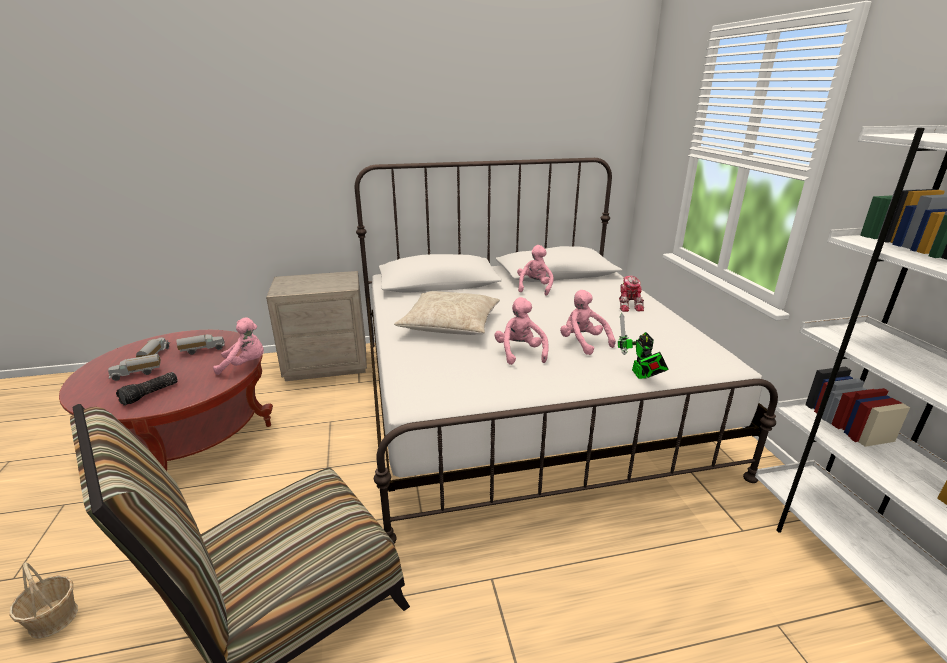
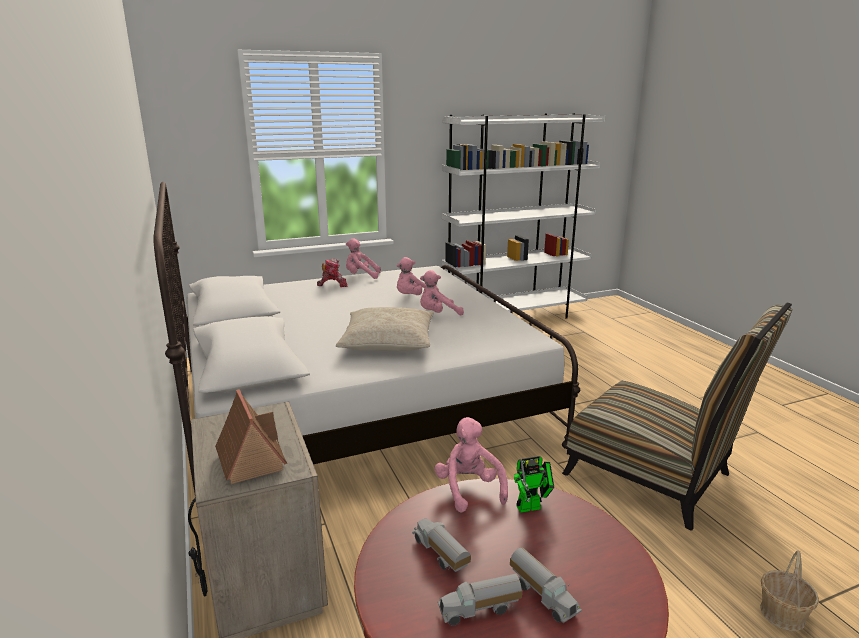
camera: 100 degrees left, 5 degrees down
flashlight [116,372,178,406] -> none
pink plush toy [517,245,554,296] -> pink plush toy moved to [346,238,381,279]
toy robot [618,313,668,379] -> toy robot moved to [514,456,554,513]
none -> toy house [215,389,288,484]

